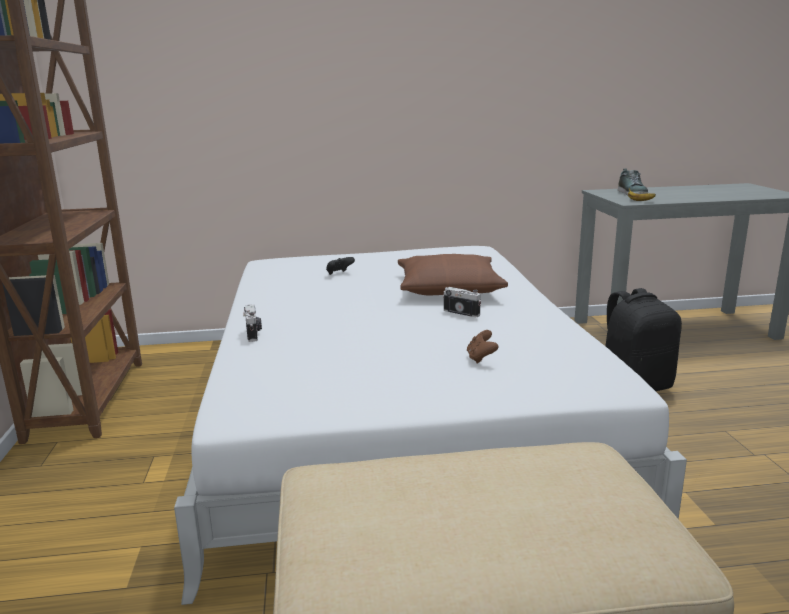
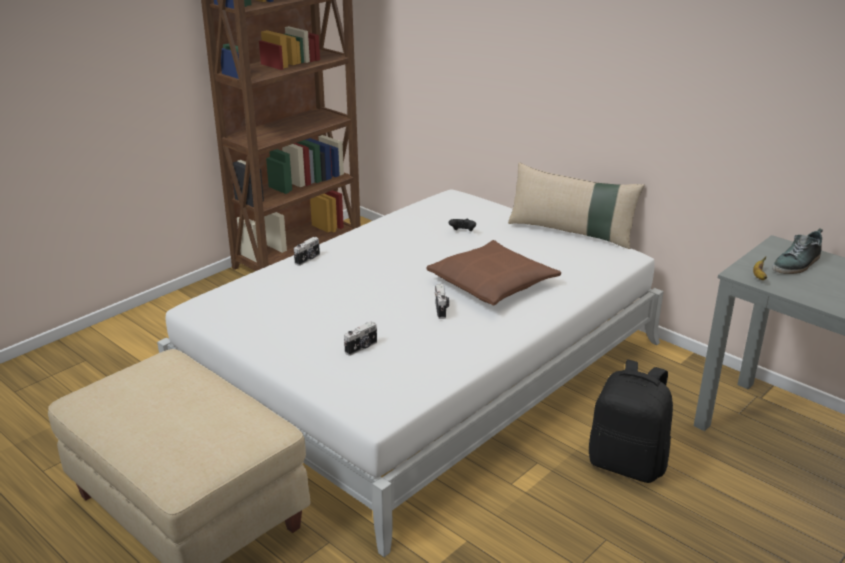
camera: 50 degrees right, 10 degrees up
brown game controller [467,330,498,364] -> camera [344,321,377,356]
none -> beige pillow [508,162,645,249]

